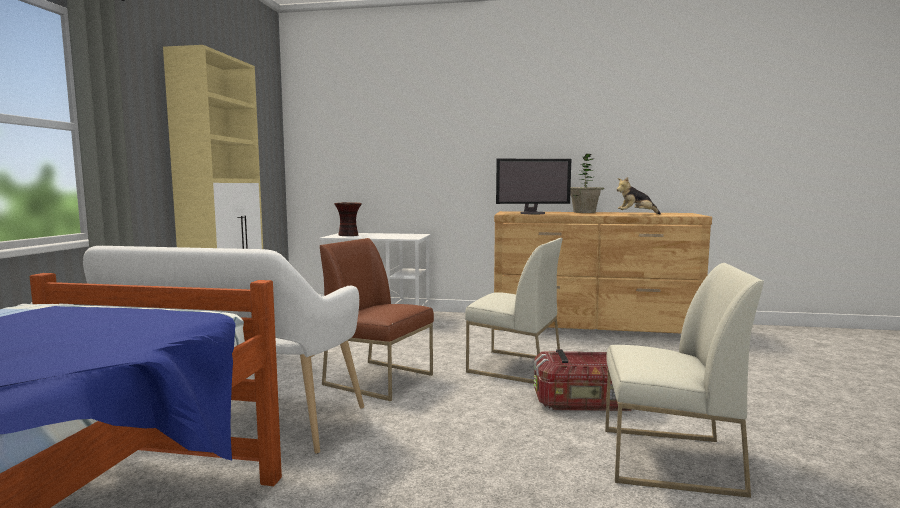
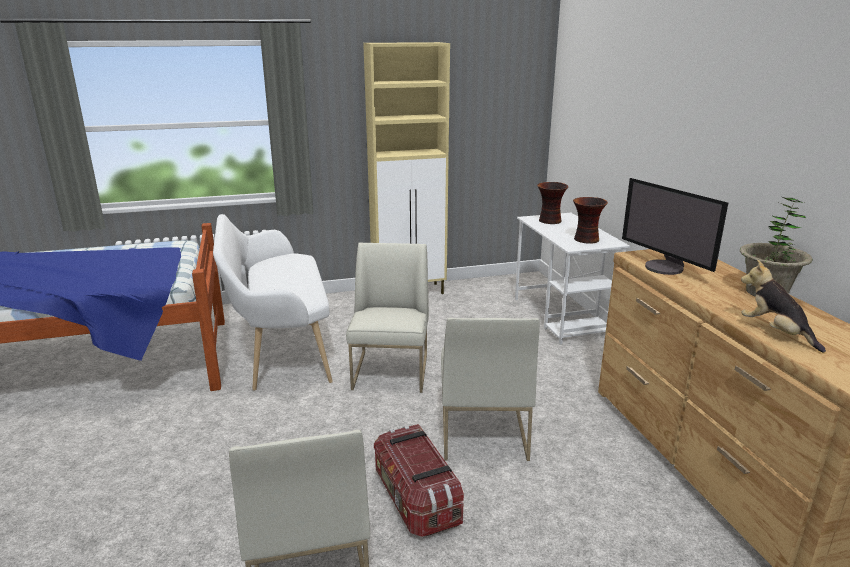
camera: 65 degrees right, 15 degrees up
brown chair [320,238,434,401] -> white chair [346,243,429,393]
none -> vase [573,197,608,244]

